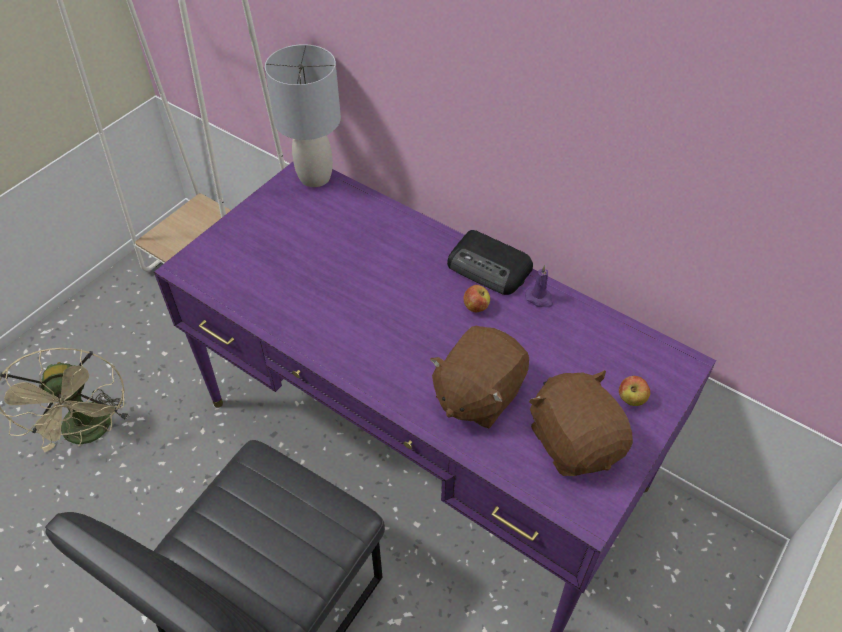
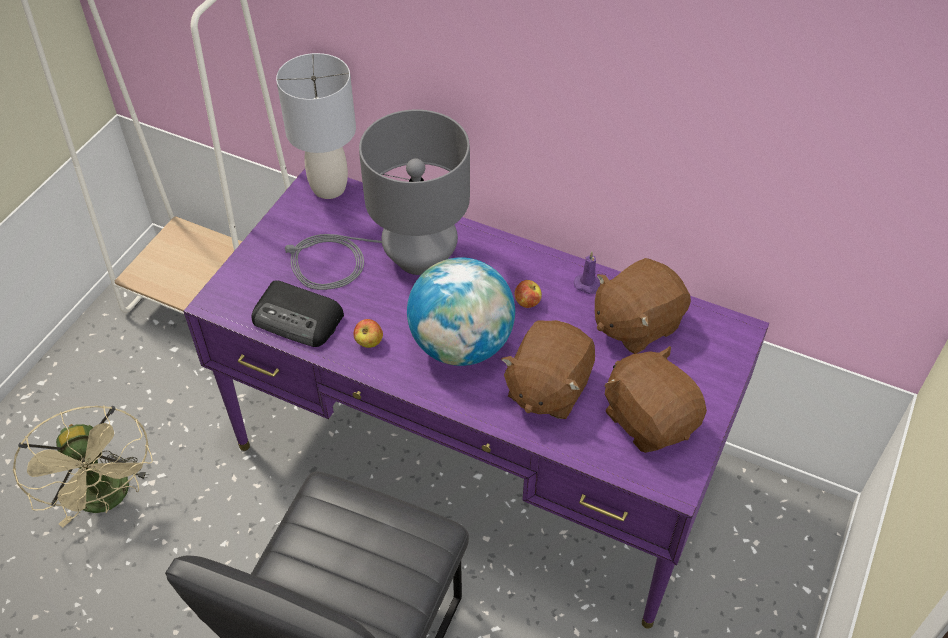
camera: 10 degrees left, 0 degrees up
radio [447,230,533,295] -> radio moved to [252,280,344,347]
apple [619,376,650,406] -> apple moved to [353,319,383,348]
none -> grey table lamp [285,109,470,290]
none -> globe [407,257,515,366]
none -> brown plush toy [595,258,691,354]

